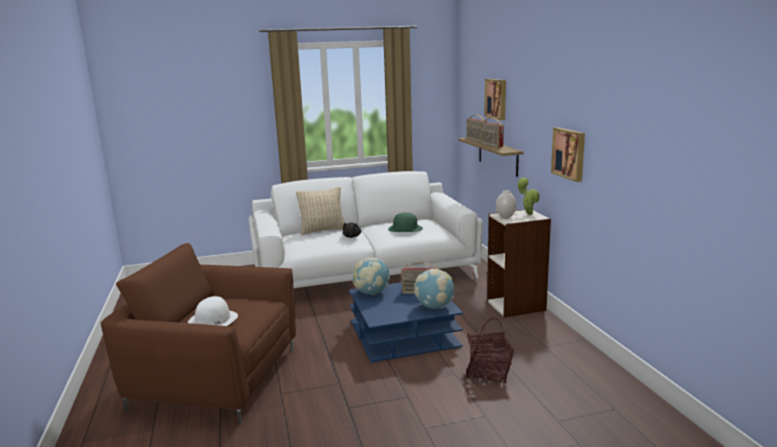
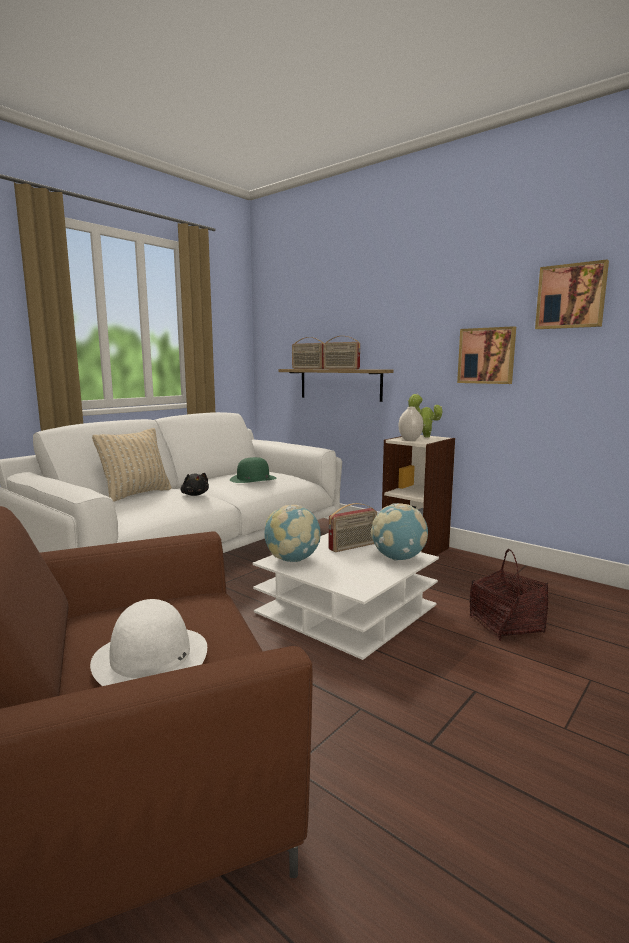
camera: 35 degrees left, 5 degrees down
blue coffee table [349,282,463,362] -> white coffee table [253,533,439,660]
picture [484,79,506,120] -> picture moved to [535,260,609,329]

